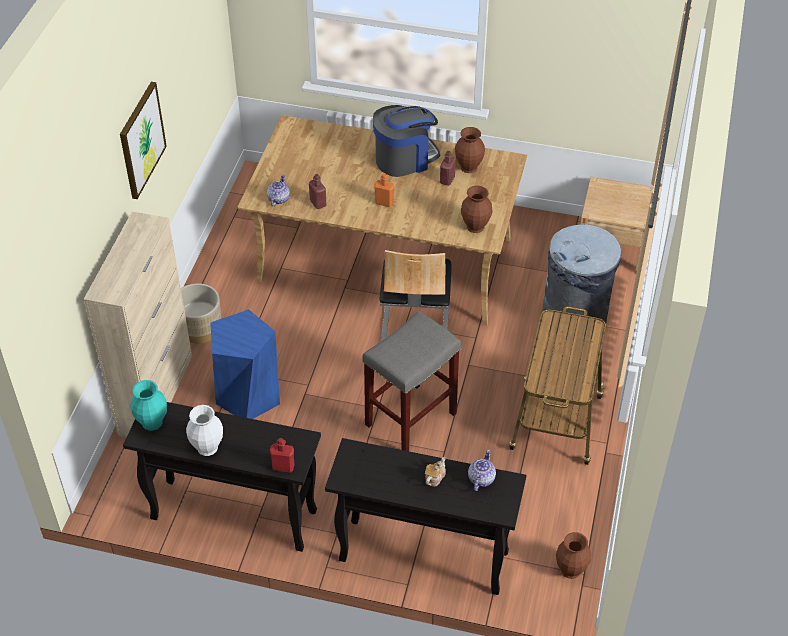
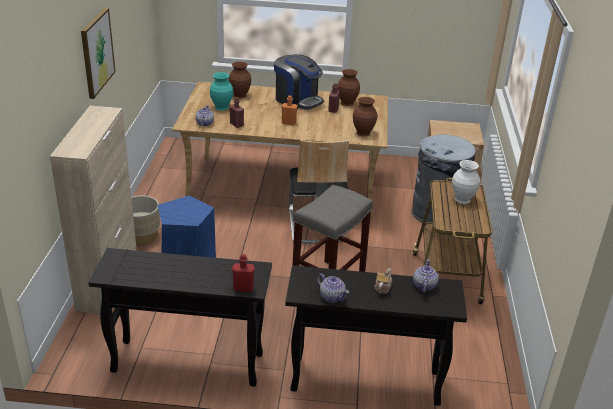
camera: 10 degrees left, 15 degrees down
turquoise vase [130,380,167,431] -> turquoise vase moved to [210,72,233,111]
white vase [186,405,223,456] -> white vase moved to [452,160,480,204]
coffee machine [373,105,440,177] -> coffee machine turned 75 degrees clockwise [274,54,324,110]
brown vase [556,532,591,579] -> brown vase moved to [228,62,251,99]
none -> teapot [317,274,349,303]

